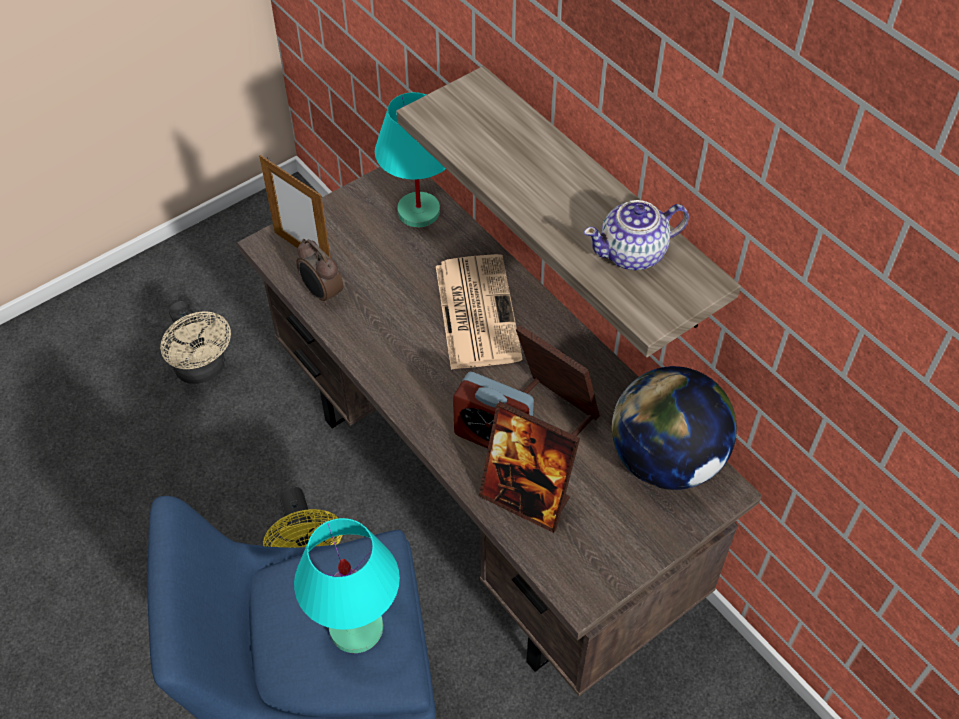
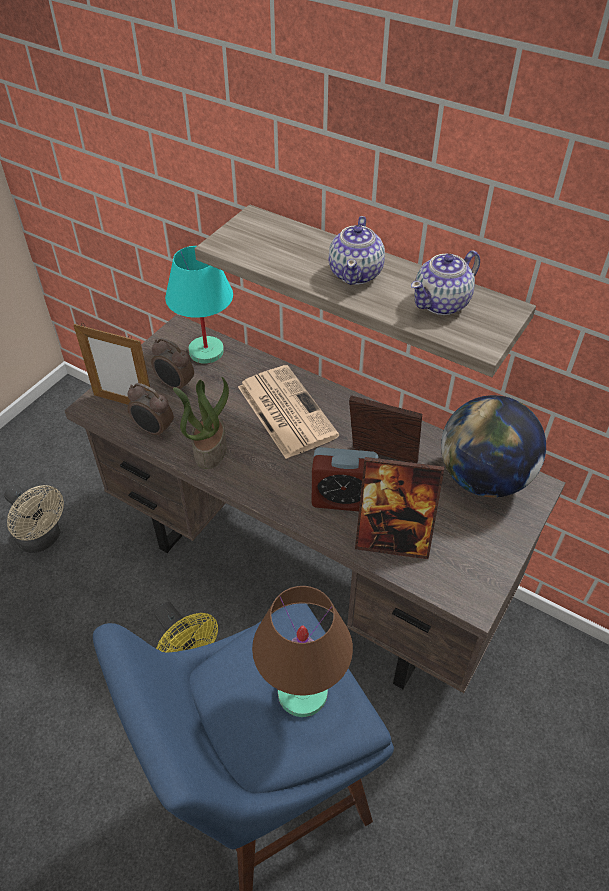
camera: 20 degrees left, 5 degrees down
turquoise table lamp [294,518,400,653] -> brown table lamp [252,586,353,717]
none -> alarm clock [151,338,194,391]
none -> potted plant [173,376,229,469]
none -> teapot [329,216,385,285]

